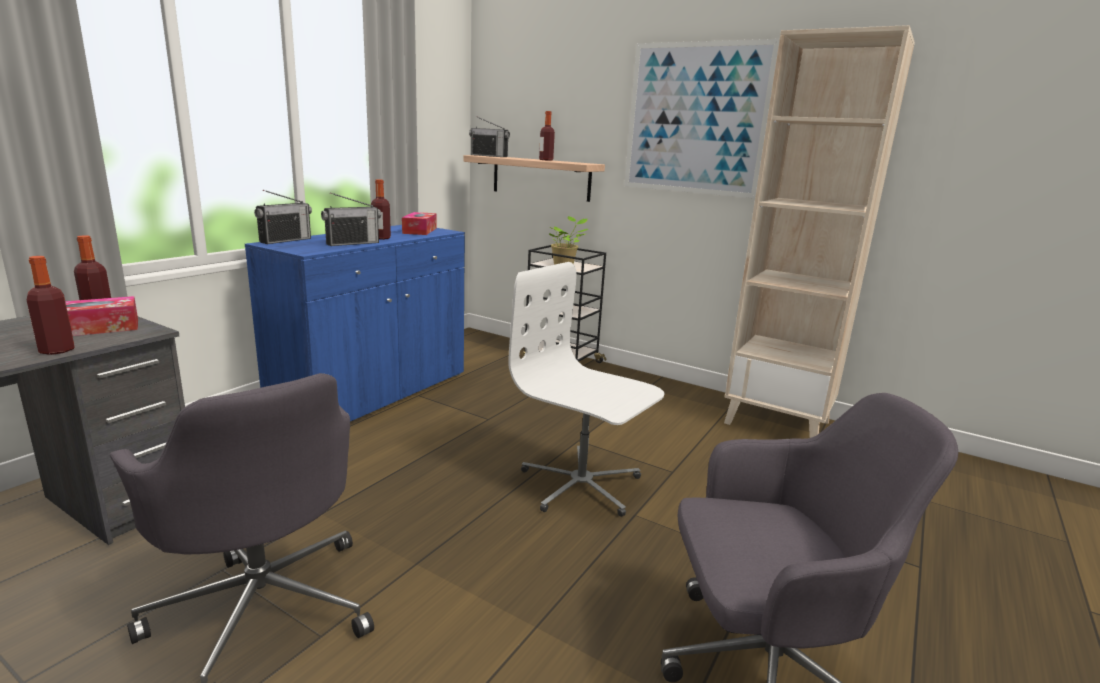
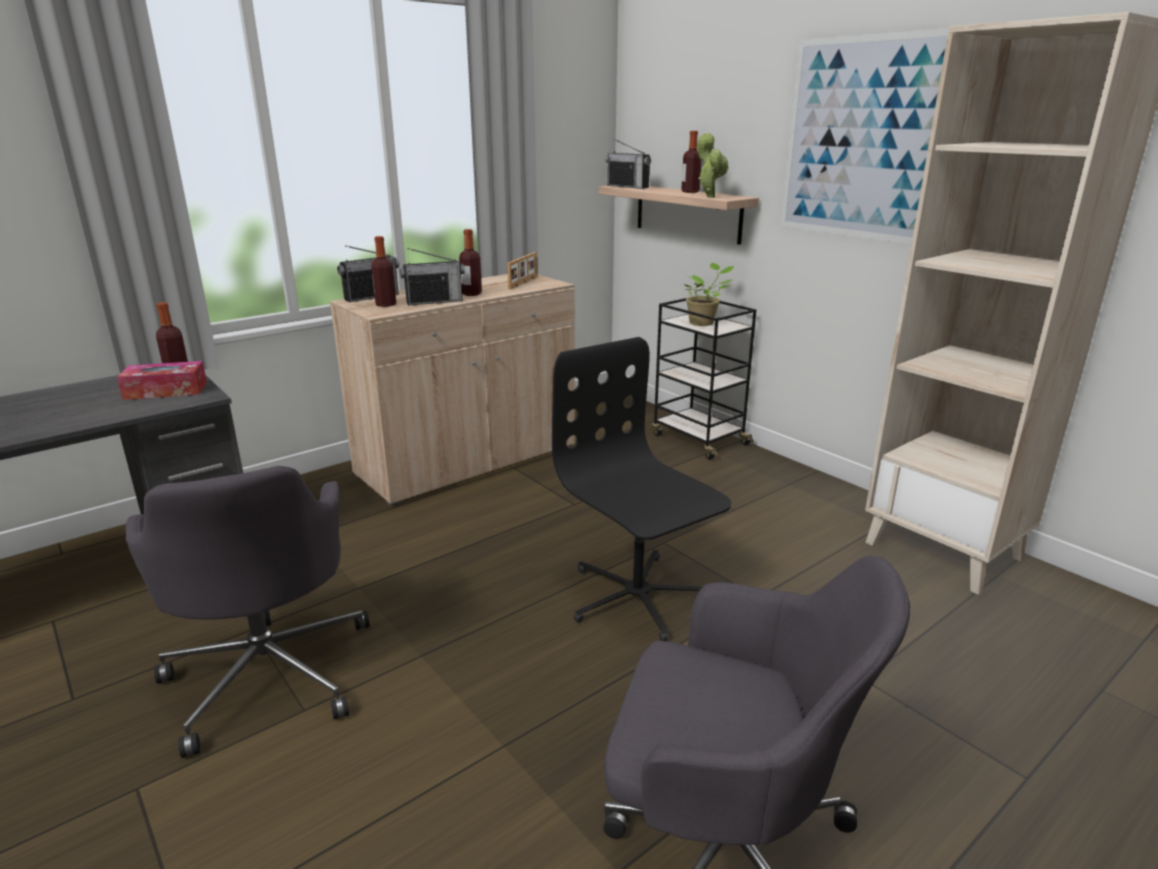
camera: 20 degrees right, 5 degrees up
bottle [27,256,74,355] -> bottle moved to [371,236,396,307]
blue cabinet [245,225,465,421] -> beige cabinet [330,274,575,506]
tissue box [402,212,437,235] -> picture frame [507,252,537,290]
white office chair [508,262,664,517] -> black office chair [552,337,732,641]
none -> potted plant [697,132,729,198]

